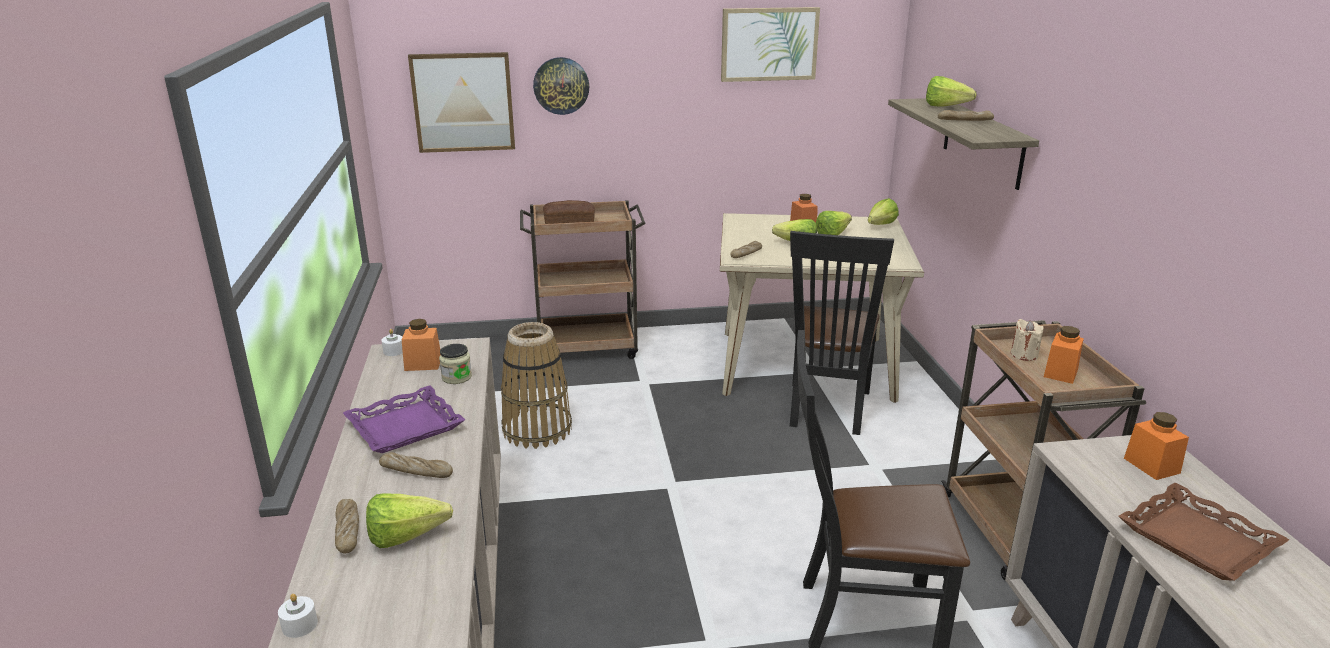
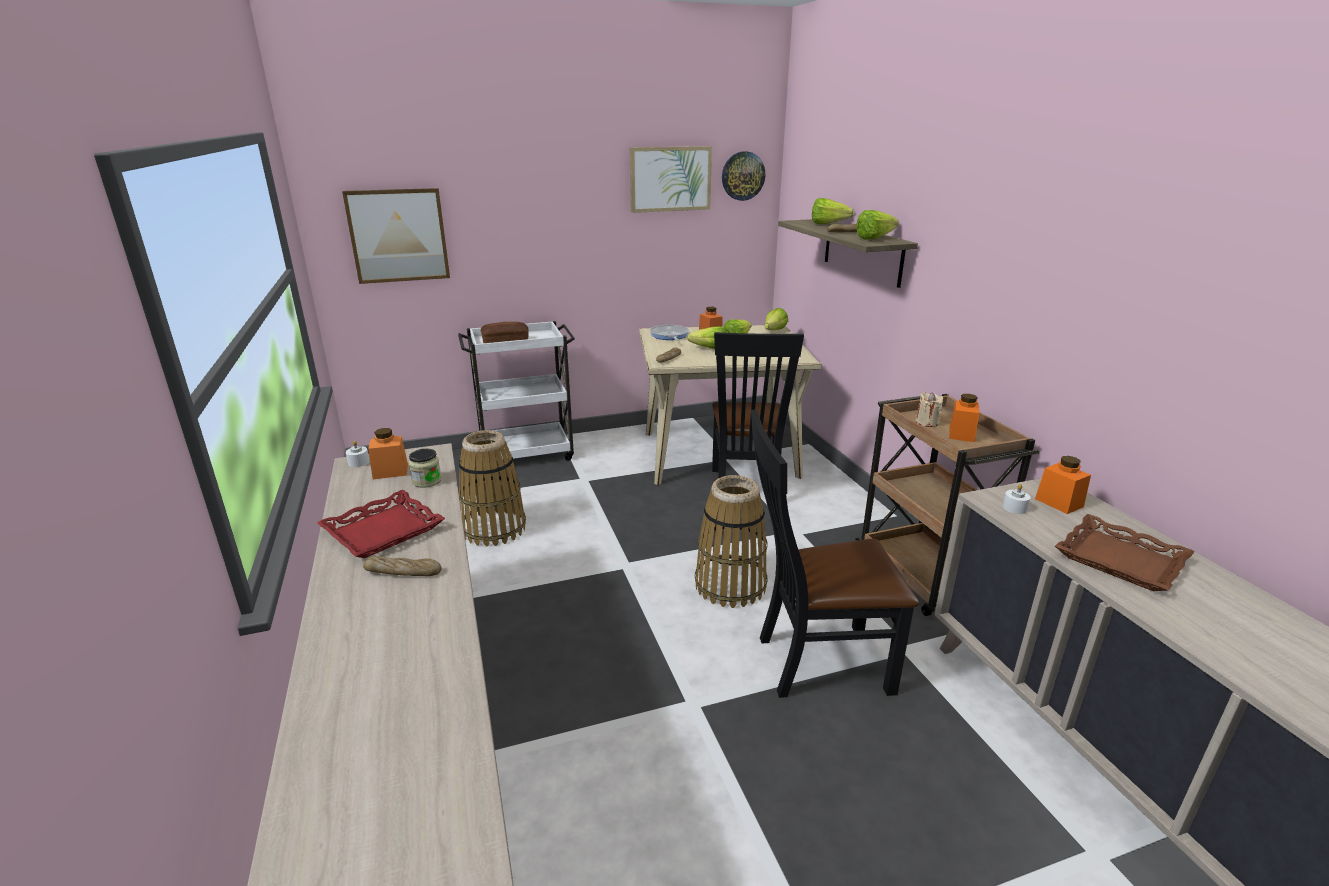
camera: 10 degrees left, 0 degrees up
white candle [278,593,318,638] -> white candle moved to [1003,484,1031,514]
bread [335,499,359,553] -> none
purple tray [343,385,465,453] -> red tray [317,490,445,558]
lettuce [366,493,453,548] -> lettuce moved to [856,210,899,240]
brown cart [520,200,646,364] -> white cart [458,321,575,461]
wall clock [533,57,589,115] -> wall clock moved to [722,151,765,201]
none -> frying pan [650,325,689,341]
none -> basket [695,475,768,608]

